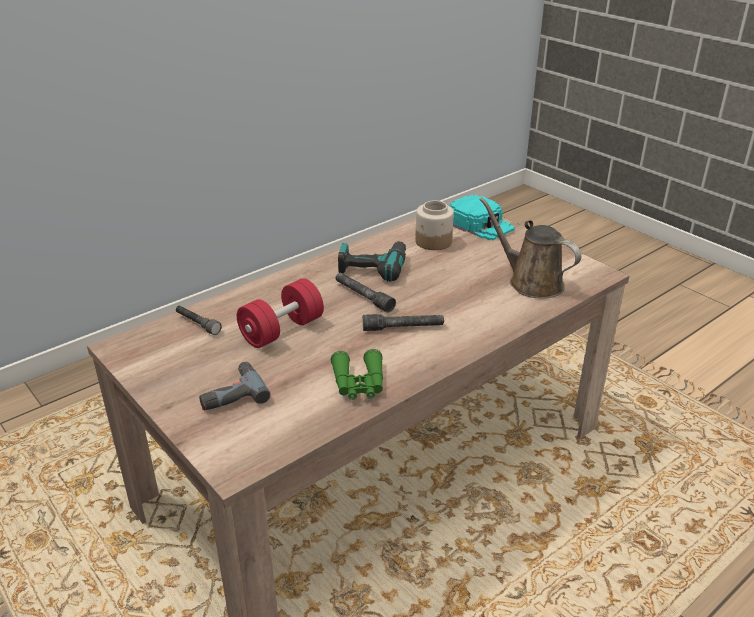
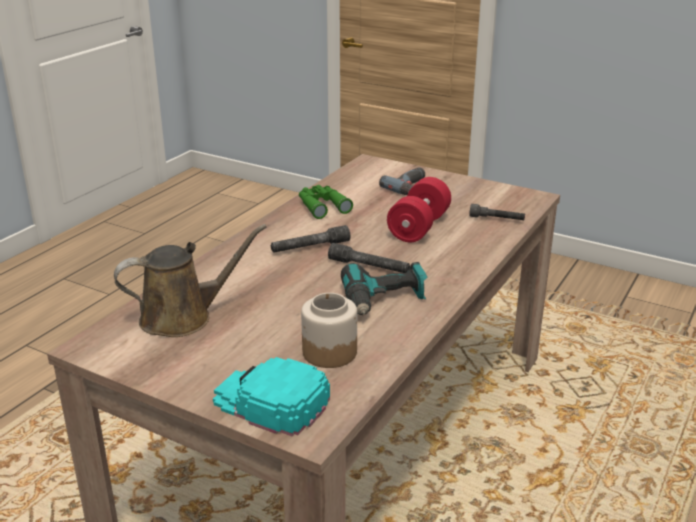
camera: 160 degrees right, 5 degrees down
brown watering can [480,198,581,299] -> brown watering can turned 45 degrees counterclockwise [114,224,267,337]

